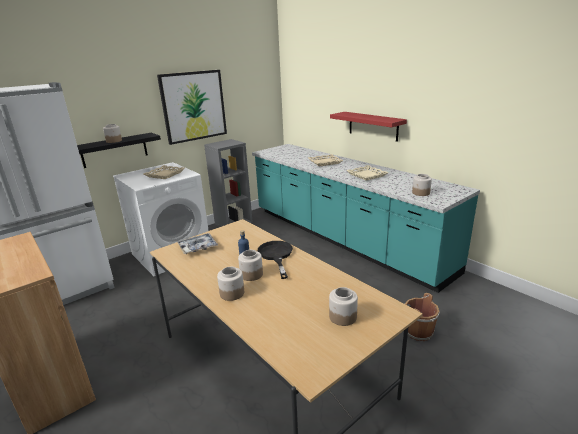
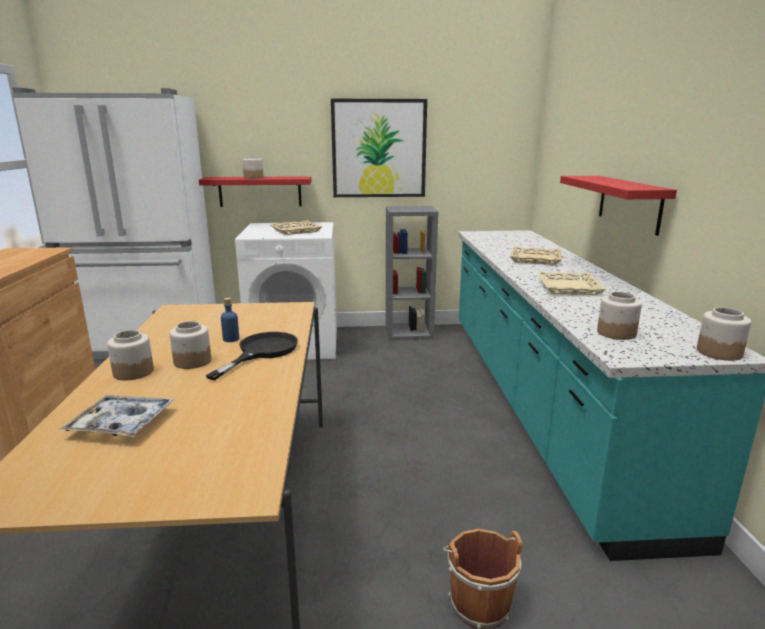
camera: 35 degrees right, 5 degrees down
black shelf [77,133,161,168] -> red shelf [199,176,311,207]
tray [177,233,218,254] -> tray moved to [59,395,174,437]
jar [329,287,358,326] -> jar moved to [697,307,751,361]

